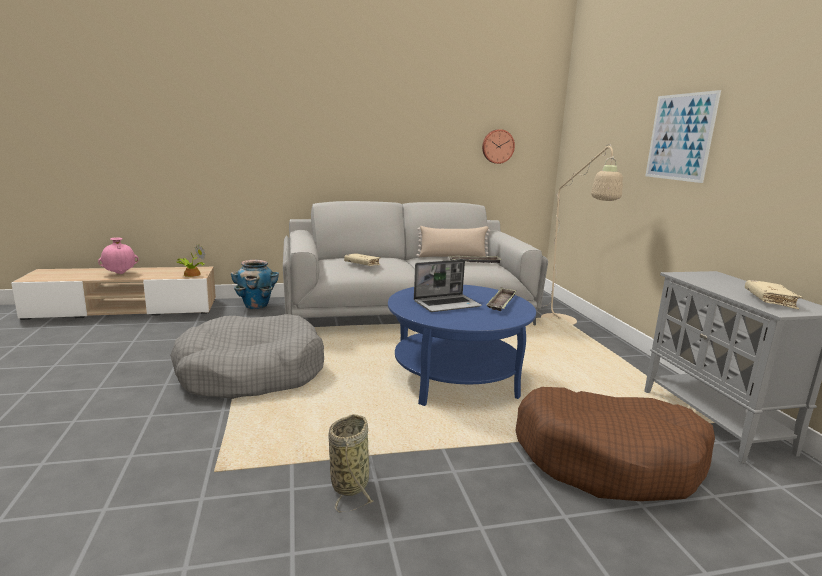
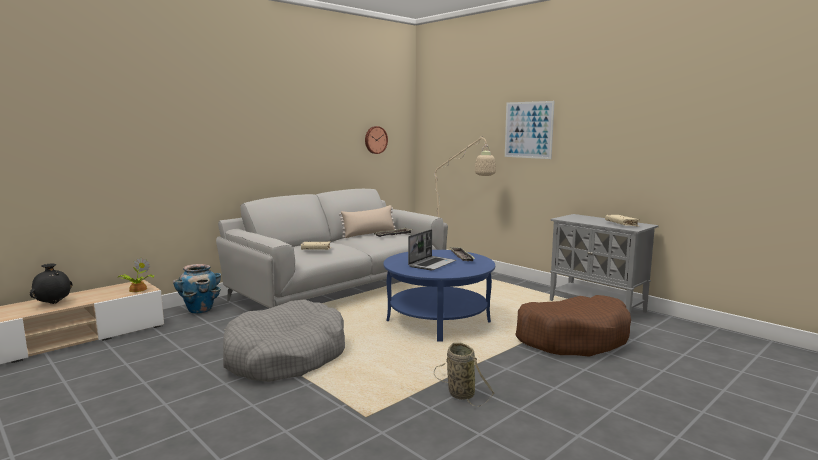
camera: 30 degrees left, 5 degrees down
pink vase [98,237,139,274] -> black vase [30,264,72,304]

